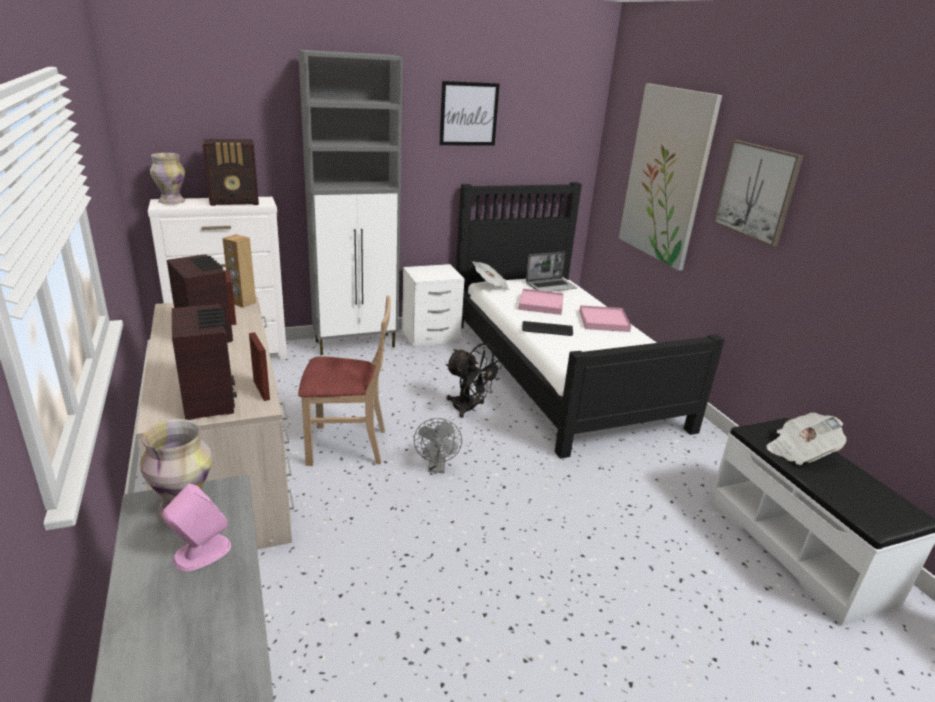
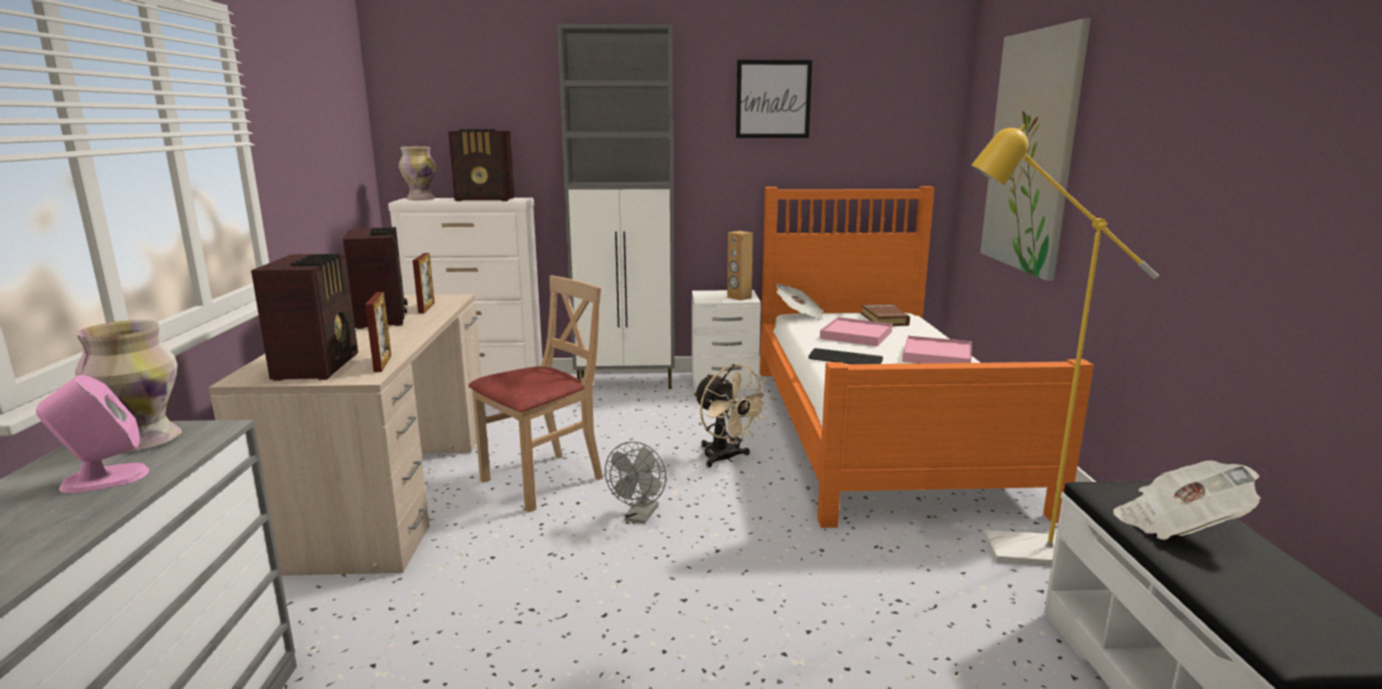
camera: 20 degrees right, 10 degrees down
brown speaker [223,234,256,308] -> brown speaker moved to [727,231,753,301]
beige chair [298,295,391,466] -> beige chair turned 60 degrees counterclockwise [468,275,603,512]
black fan [445,343,503,418] -> beige fan [693,364,771,467]
black bed [456,182,725,459] -> orange bed [760,186,1094,528]
laptop [526,251,577,292] -> brown book [861,304,910,326]
picture [713,140,803,247] -> none
none -> yellow floor lamp [971,124,1159,566]

